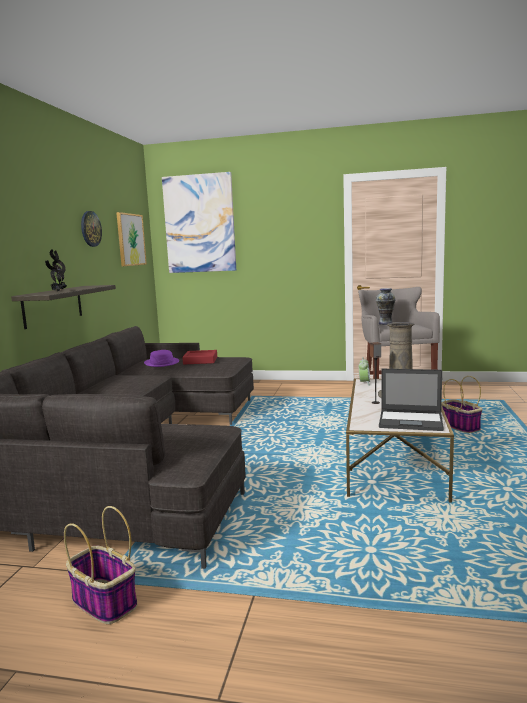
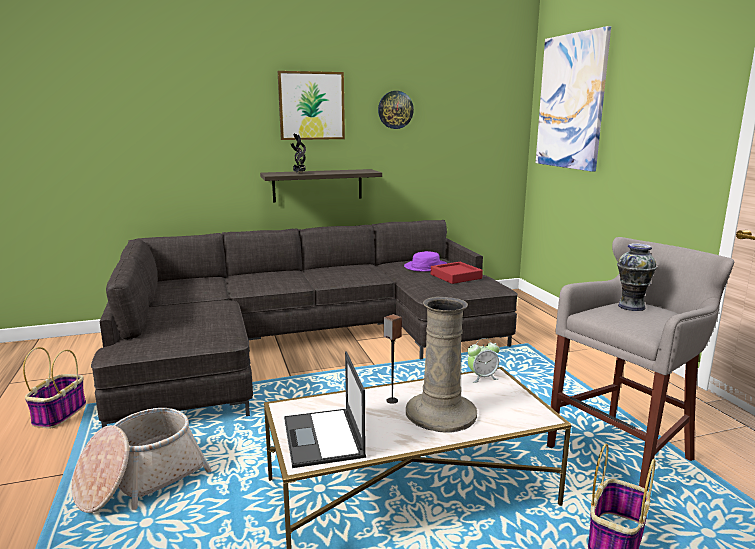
camera: 60 degrees right, 5 degrees up
picture [116,212,147,266] -> picture moved to [278,71,345,140]
none -> basket [71,408,212,513]

